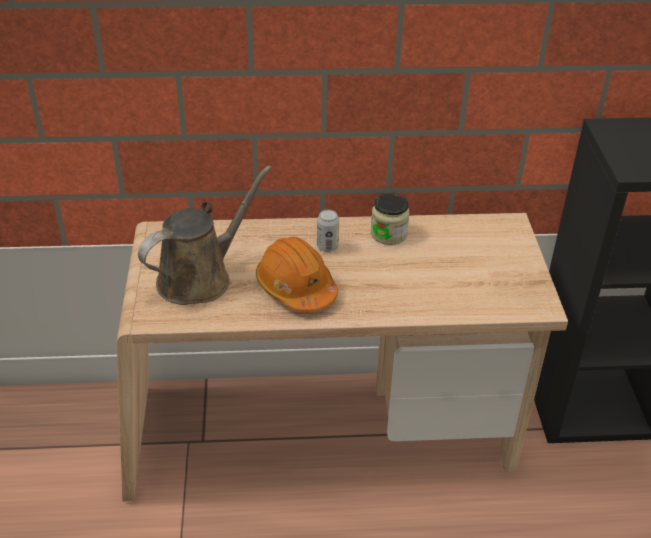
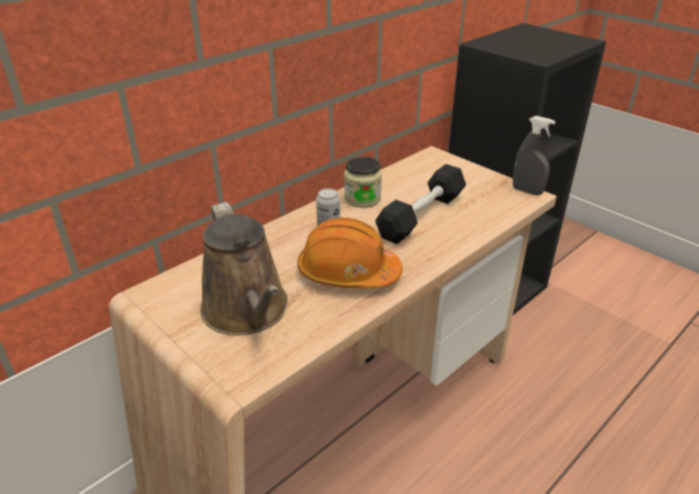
camera: 40 degrees left, 5 degrees down
brown watering can [138,166,272,305] -> brown watering can turned 150 degrees clockwise [200,202,288,336]
none -> black dumbbell [375,164,466,244]
none -> grey spray bottle [513,116,555,196]

